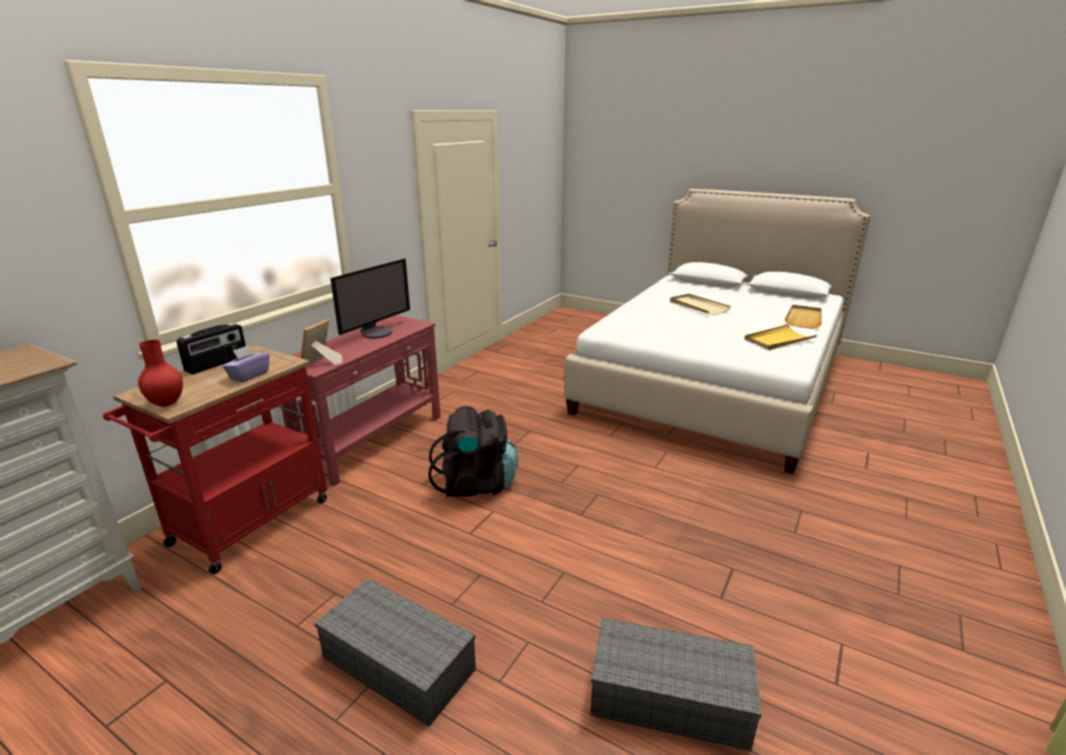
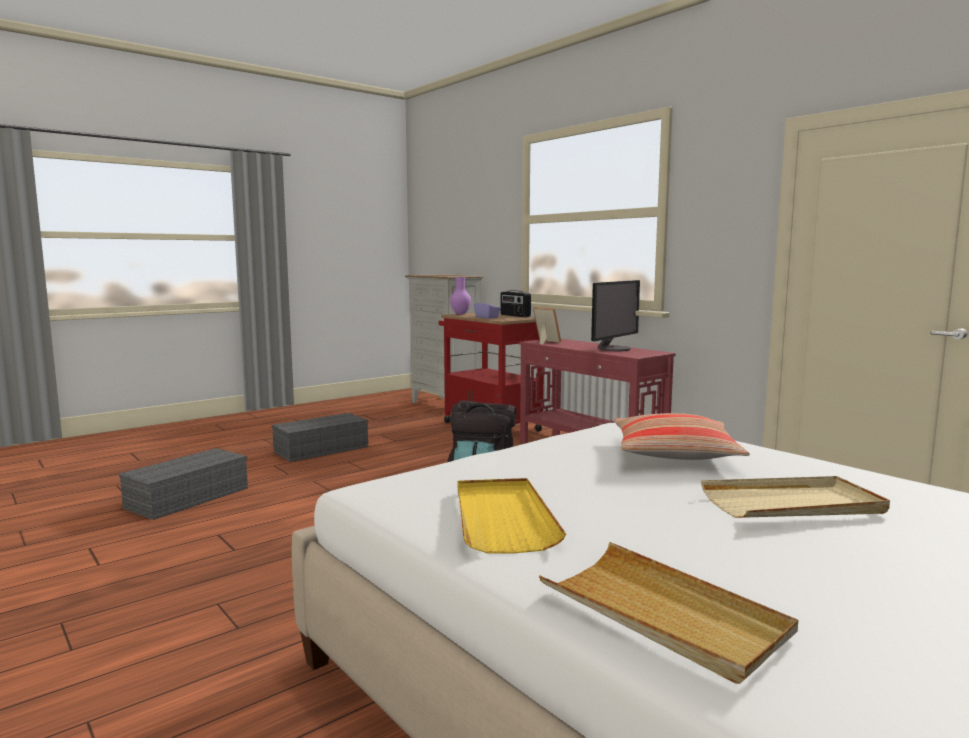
camera: 110 degrees right, 15 degrees down
red vase [138,340,183,407] -> purple vase [450,277,471,314]
monitor [330,258,410,338] -> monitor turned 105 degrees counterclockwise [591,280,640,352]
none -> pillow [614,413,750,460]

